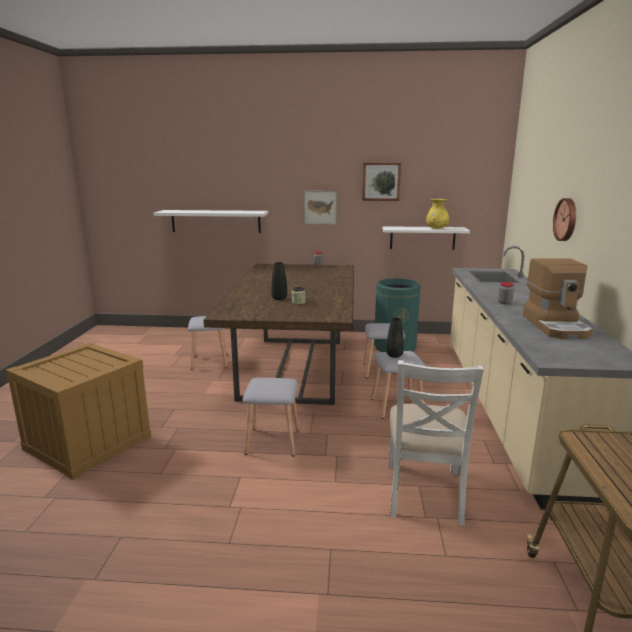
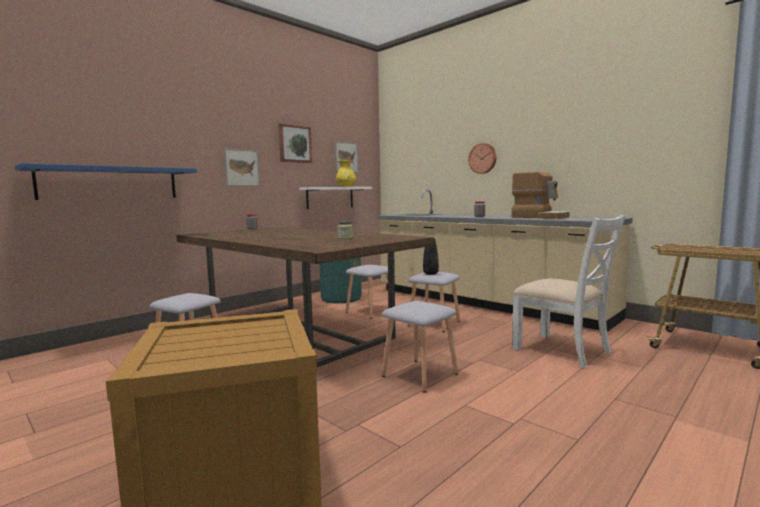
camera: 50 degrees left, 10 degrees down
white shelf [154,210,268,233] -> blue shelf [15,163,197,200]
black vase [271,262,287,300] -> none
none -> picture [335,141,358,173]

